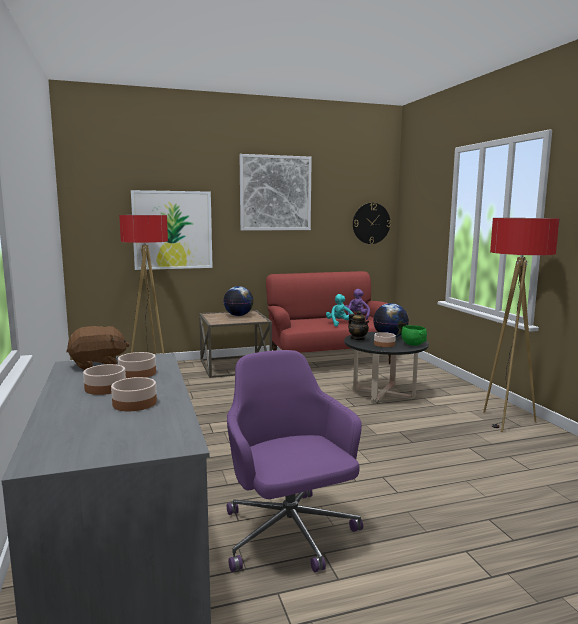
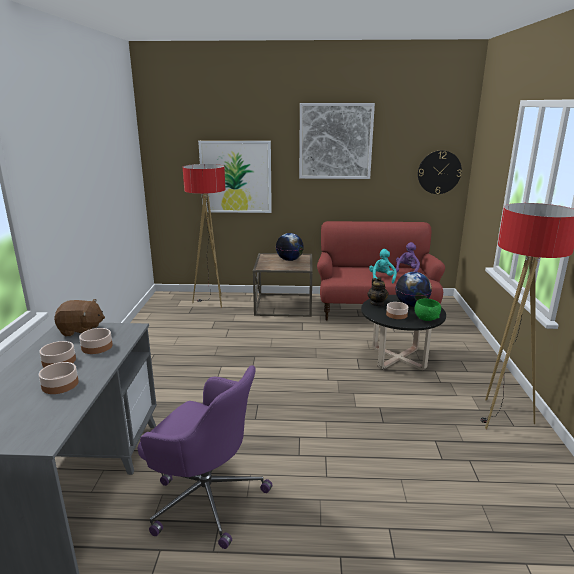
camera: 20 degrees right, 10 degrees up
purple office chair [227,350,363,572] -> purple office chair turned 120 degrees clockwise [138,365,272,549]

